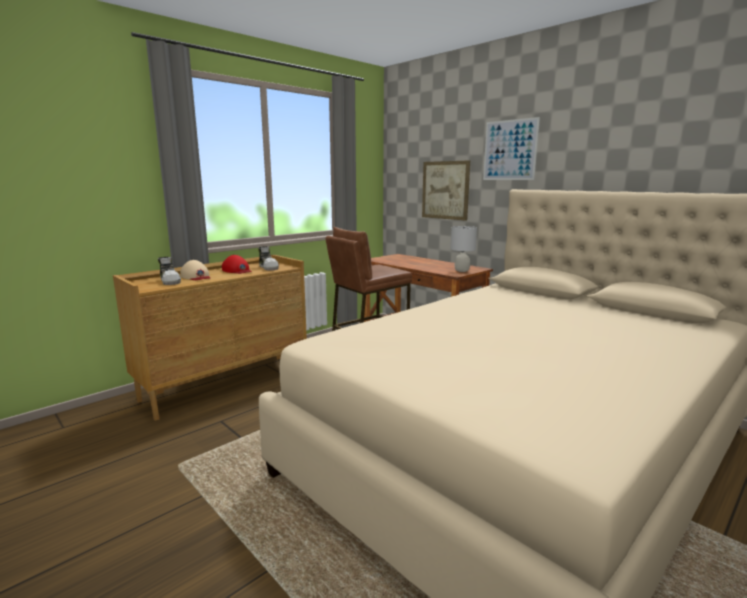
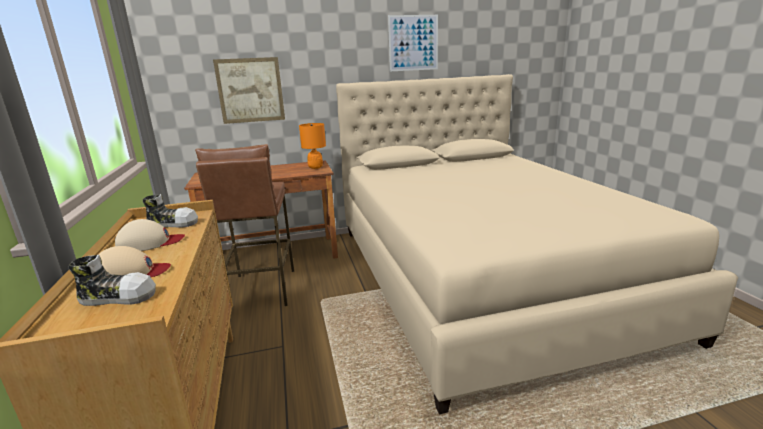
camera: 60 degrees left, 5 degrees up
red cap [222,255,252,274] -> beige cap [115,219,185,251]
grey table lamp [451,226,477,272] -> orange table lamp [299,123,326,169]
picture [483,117,540,180] -> picture moved to [388,15,438,71]

